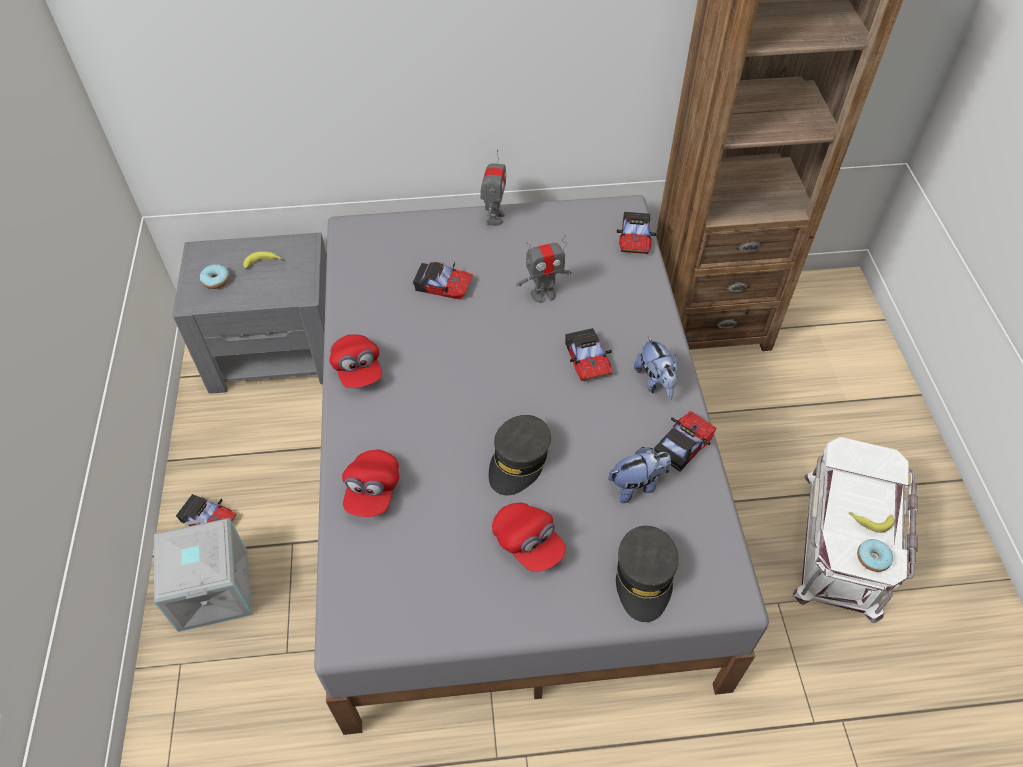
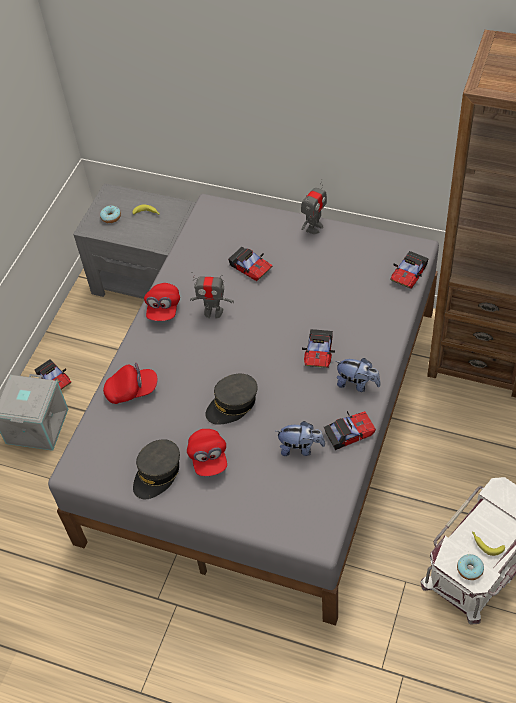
camera: 30 degrees right, 0 degrees up
red cap [342,449,399,517] -> red cap turned 135 degrees counterclockwise [103,363,158,404]
toy robot [516,235,571,303] -> toy robot moved to [190,272,234,319]
grey cap [616,526,679,622] -> grey cap moved to [133,439,180,499]
plush toy [634,336,678,400] -> plush toy turned 75 degrees counterclockwise [335,358,380,392]

